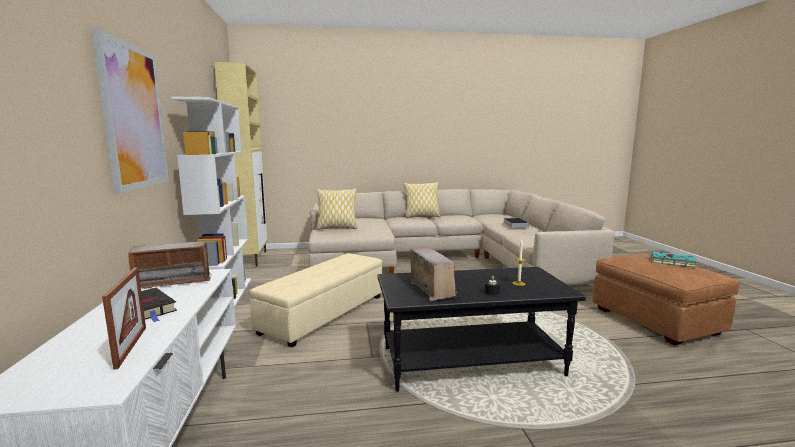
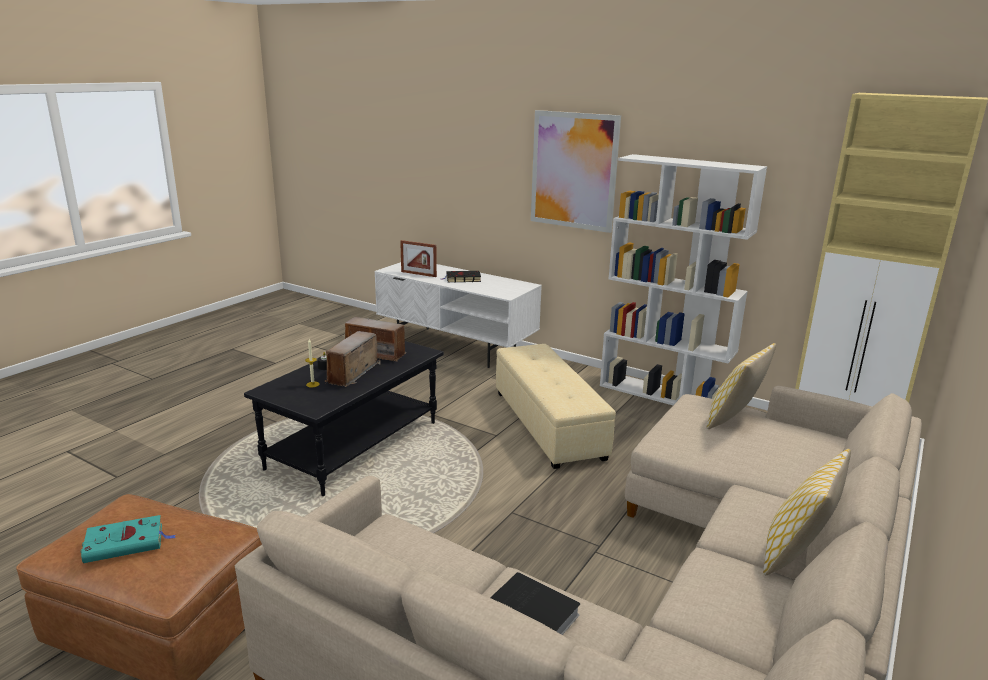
camera: 130 degrees right, 10 degrees up
radio [129,241,212,289] -> radio moved to [325,331,381,387]

